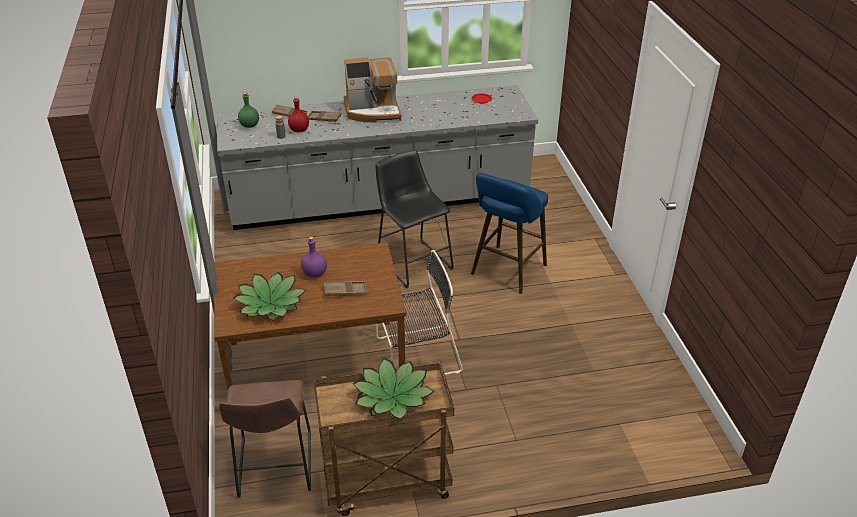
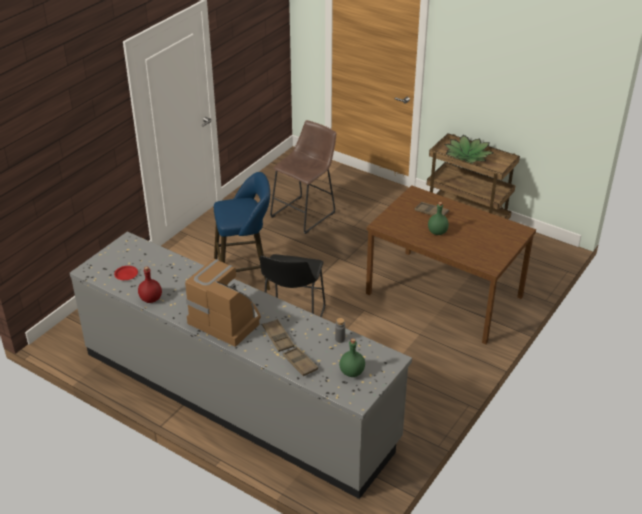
camera: 135 degrees left, 0 degrees up
brown stool [219,380,311,497] -> brown stool moved to [270,120,336,234]
potted plant [233,272,306,321] -> none
red bottle [288,97,309,132] -> red bottle moved to [138,267,162,303]
purple bottle [301,237,327,278] -> green bottle [428,202,449,235]
black chair [376,250,463,375] -> none

